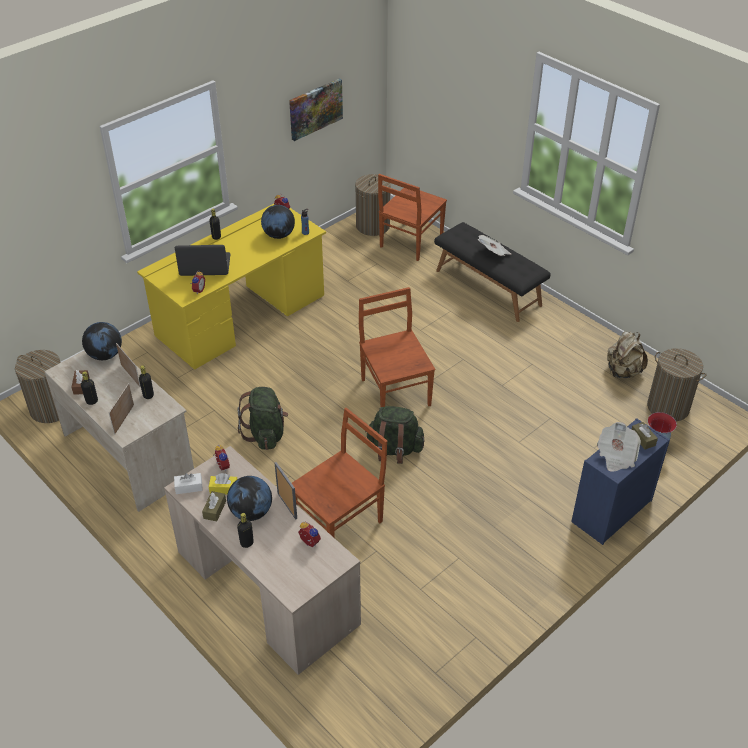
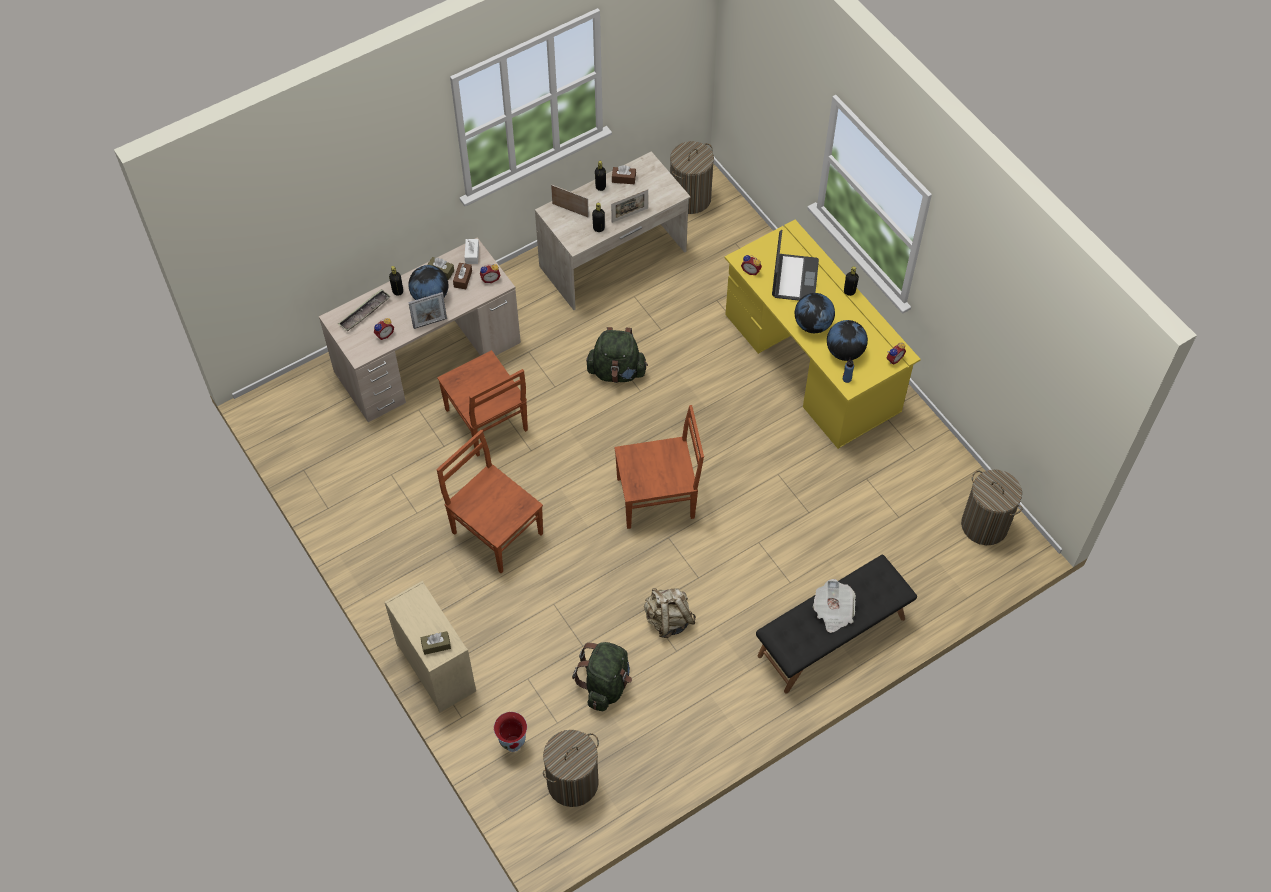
camera: 100 degrees right, 15 degrees up
globe [82,322,122,360] -> globe moved to [795,293,835,333]
yellow tissue box [209,473,237,495] -> brown tissue box [453,263,472,289]
picture [289,78,343,141] -> none
green backpack [365,406,425,464] -> green backpack moved to [572,642,632,711]
brown chair [378,174,447,261] -> brown chair moved to [437,430,543,573]
blue dresser [571,418,670,545] -> beige dresser [385,581,476,713]
newspaper [597,422,641,472] -> none
beige backpack [607,332,648,378] -> beige backpack moved to [644,588,696,638]
none -> tray [338,289,391,332]

